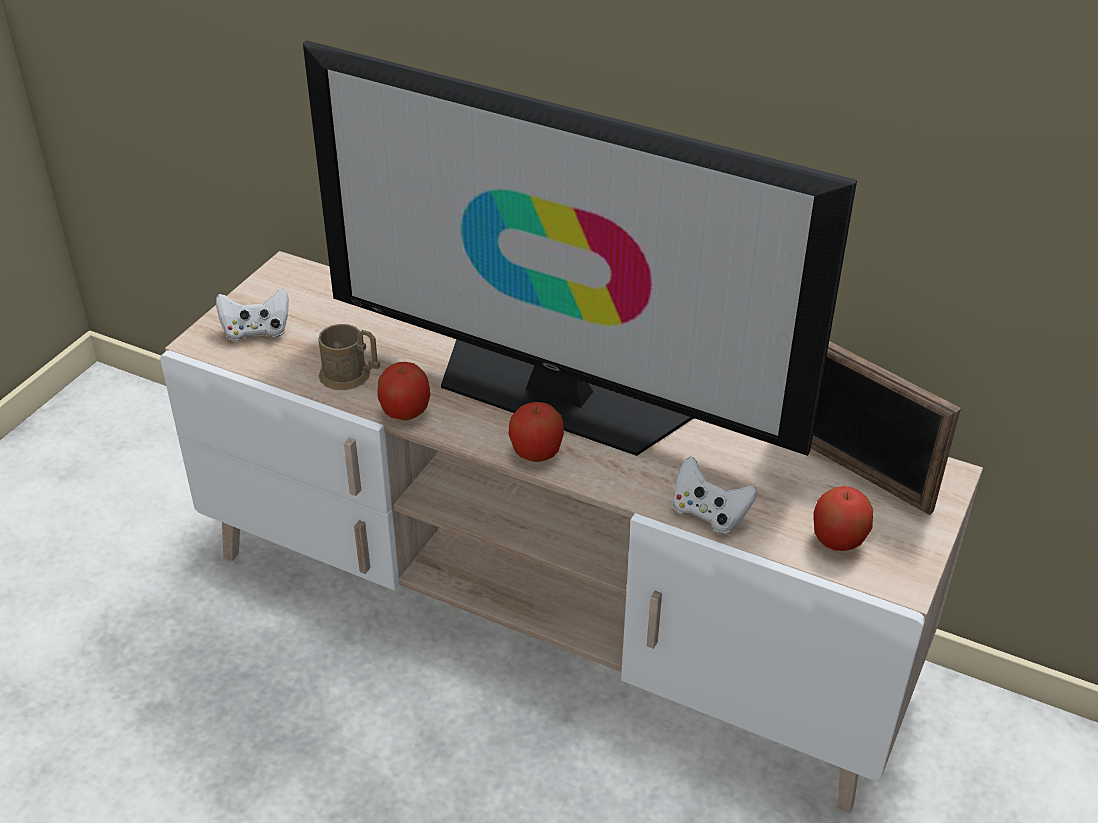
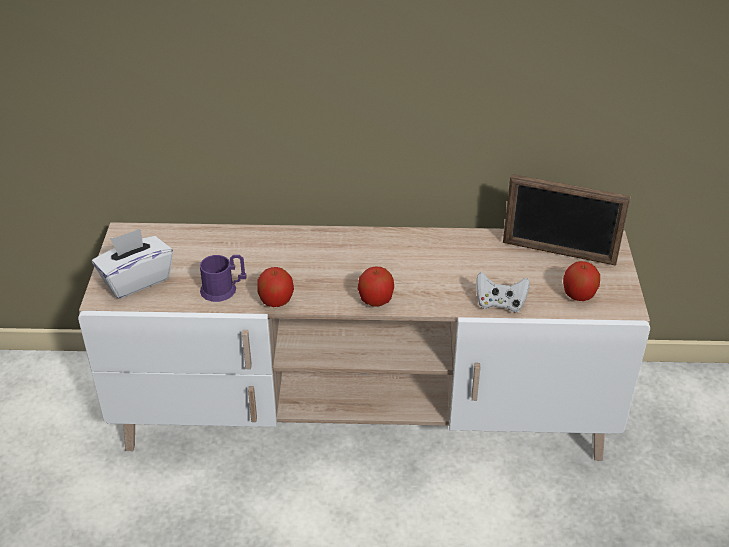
camera: 25 degrees left, 0 degrees up
white game controller [216,288,289,341] -> white tissue box [92,229,173,299]
television [303,40,857,456] -> none
brown mug [318,324,380,390] -> purple mug [200,255,247,302]

